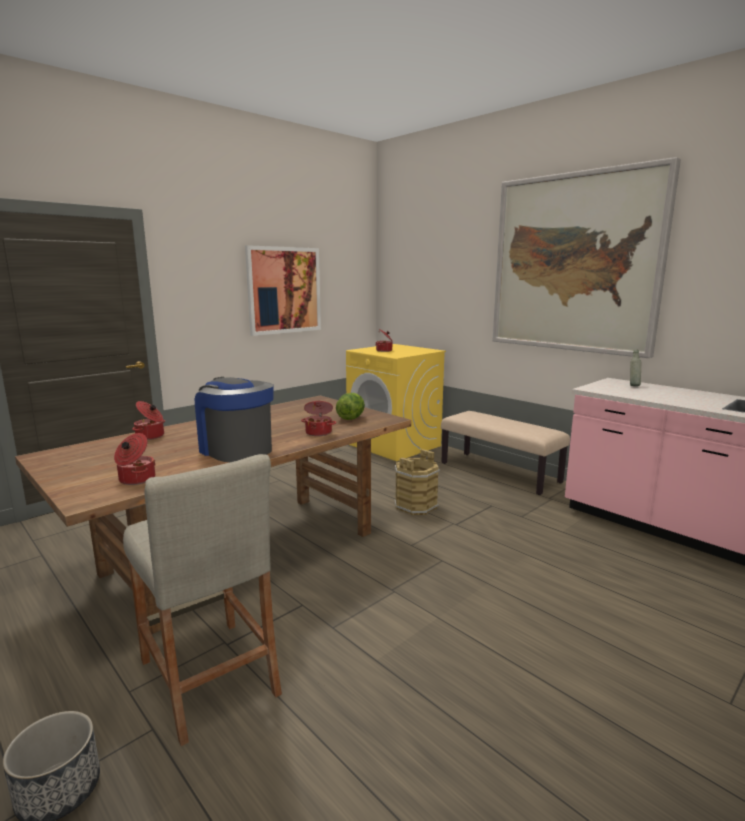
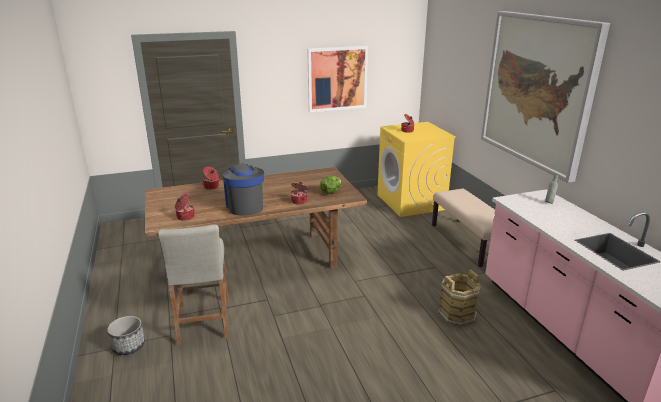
camera: 25 degrees right, 10 degrees up
brown bucket [395,449,440,515] -> brown bucket moved to [438,270,481,326]

